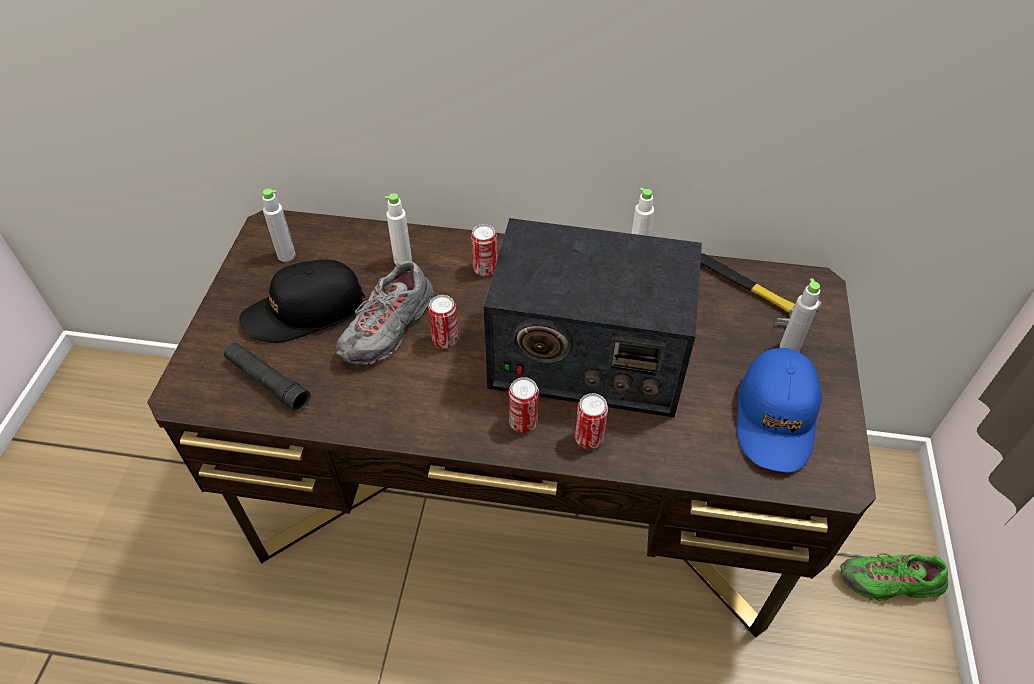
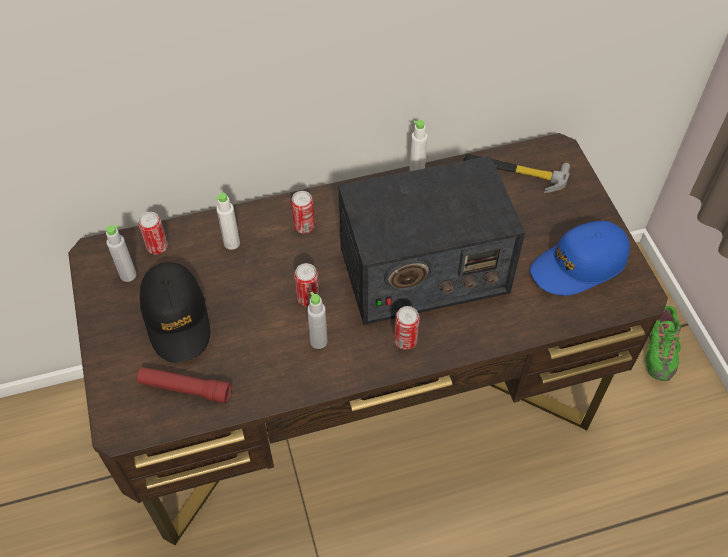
camera: 25 degrees left, 5 degrees up
black flashlight [224,342,311,412] -> red flashlight [137,367,231,403]
black cap [239,259,365,343] -> black cap turned 60 degrees counterclockwise [140,262,210,363]
grey shoe [336,261,434,365] -> none
can [575,393,608,449] -> can moved to [138,212,168,254]
blue cap [737,348,822,473] -> blue cap turned 75 degrees clockwise [530,221,630,296]
grey bottle [780,278,820,352] -> grey bottle moved to [307,291,328,349]
green shoe [840,553,948,601] -> green shoe turned 60 degrees counterclockwise [645,305,681,381]

